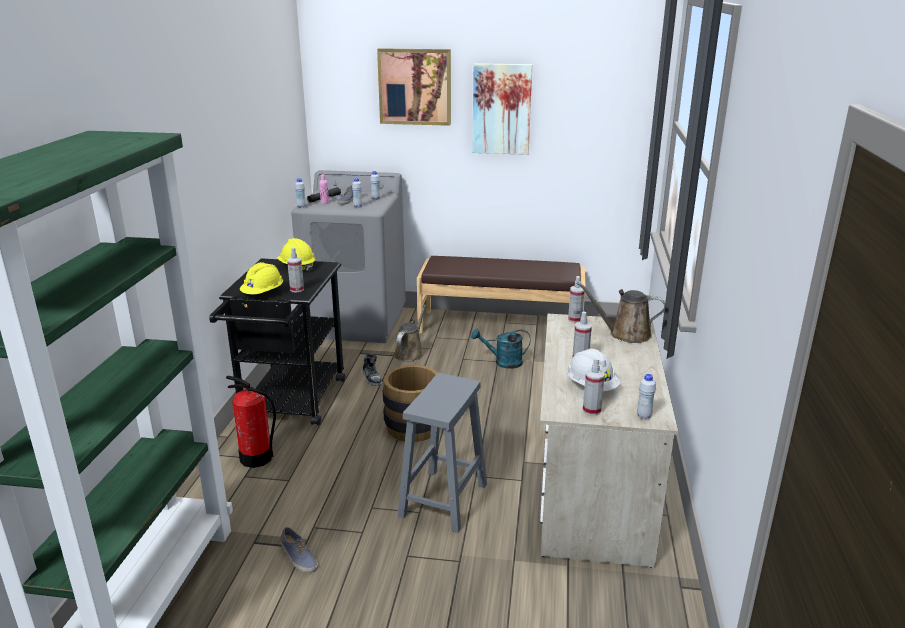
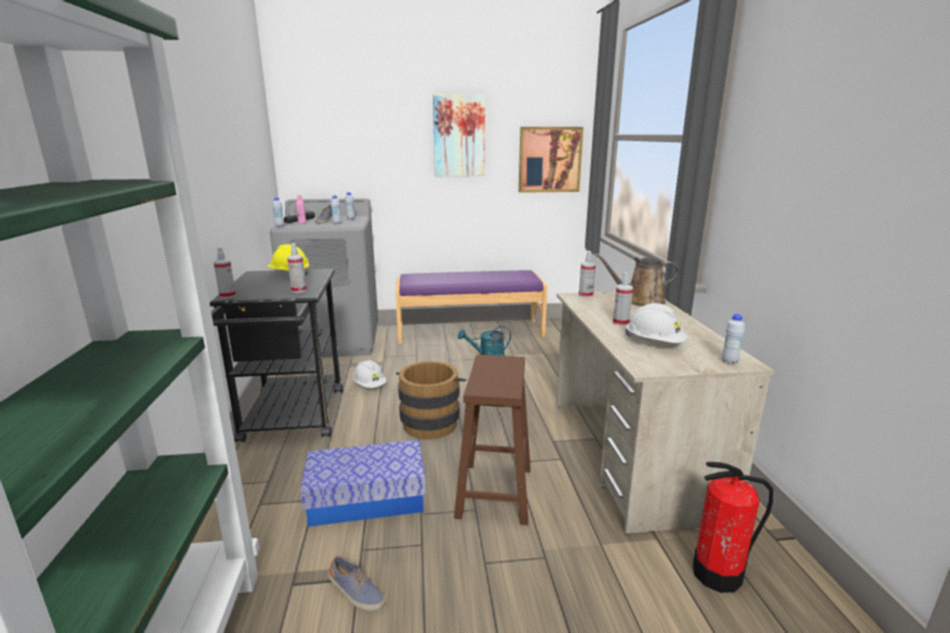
camera: 15 degrees left, 5 degrees down
fire extinguisher [226,376,276,468] -> fire extinguisher moved to [693,462,773,593]
yellow hard hat [240,262,283,294] -> none
shoe [363,354,382,386] -> white hard hat [353,360,386,388]
picture [377,48,451,126] -> picture moved to [519,127,584,193]
brown watering can [394,305,426,362] -> none
grey stool [398,373,487,533] -> brown stool [454,355,531,525]
brown bench [417,256,586,333] -> purple bench [395,270,547,344]
spray bottle [583,358,605,416] -> spray bottle moved to [213,247,236,299]
none -> storage box [300,440,426,527]

